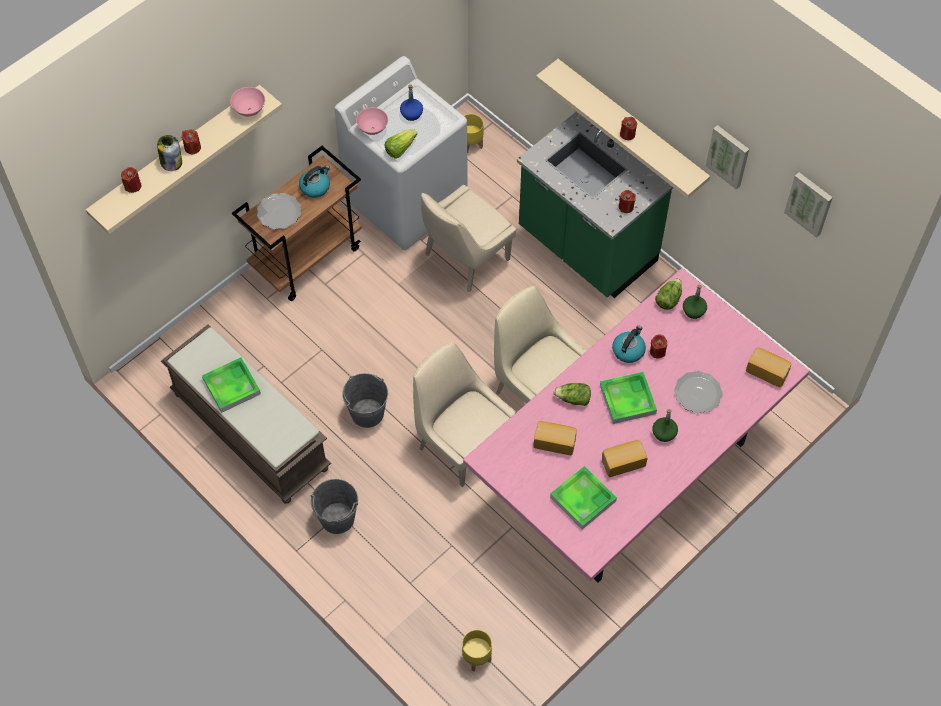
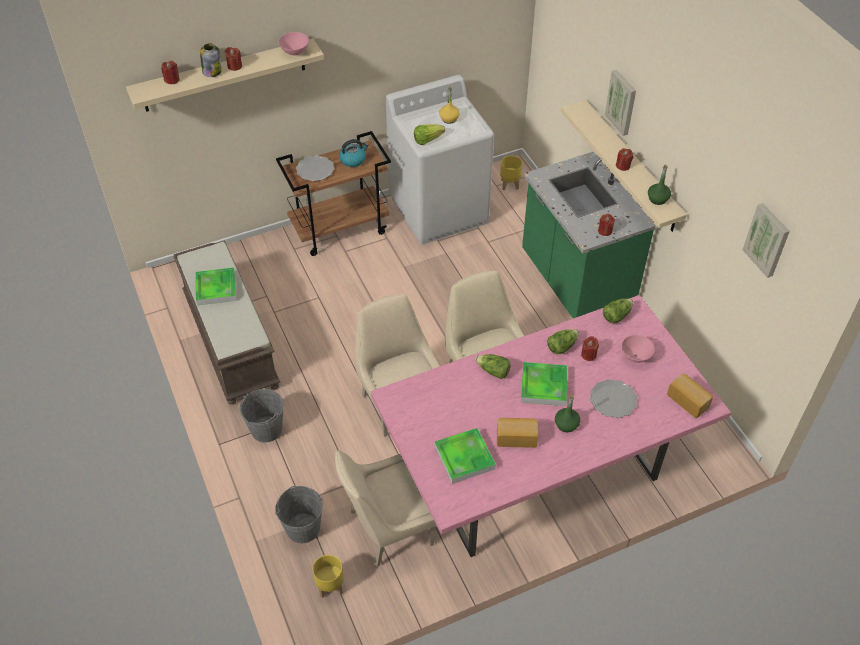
camera: 20 degrees right, 10 degrees down
grey bucket [342,373,388,428] -> grey bucket moved to [275,486,323,543]
pink bowl [356,108,388,135] -> pink bowl moved to [621,335,655,363]
blue bottle [400,84,423,121] -> yellow bottle [439,86,460,124]
beige chair [421,185,516,292] -> beige chair moved to [335,450,436,568]
bread [533,421,577,455] -> none
kettle [612,325,646,363] -> lettuce [547,329,579,354]
green bottle [683,284,707,319] -> green bottle moved to [648,165,671,205]
picture [706,125,749,190] -> picture moved to [605,70,636,136]

